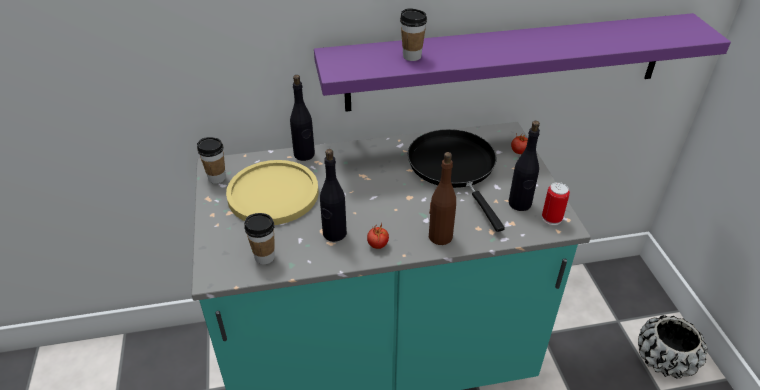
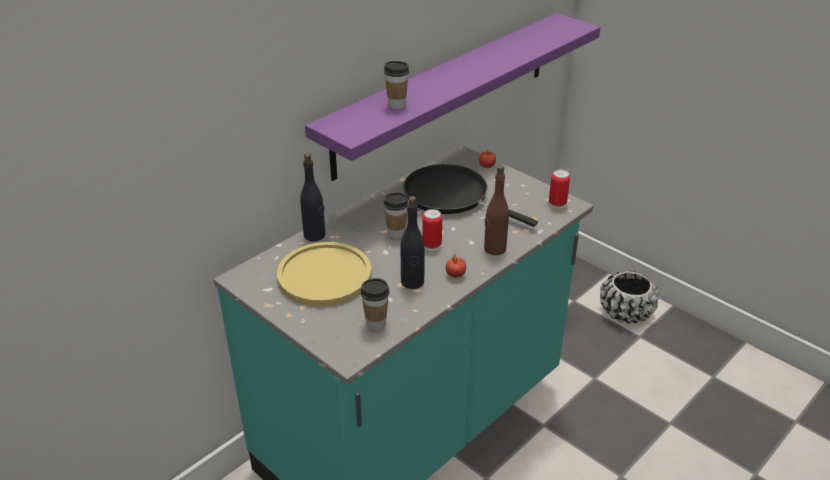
camera: 35 degrees left, 5 degrees down
cup [197,137,226,184] -> cup moved to [384,192,409,239]
black bottle [509,121,540,211] -> none
none -> can [422,209,442,251]

